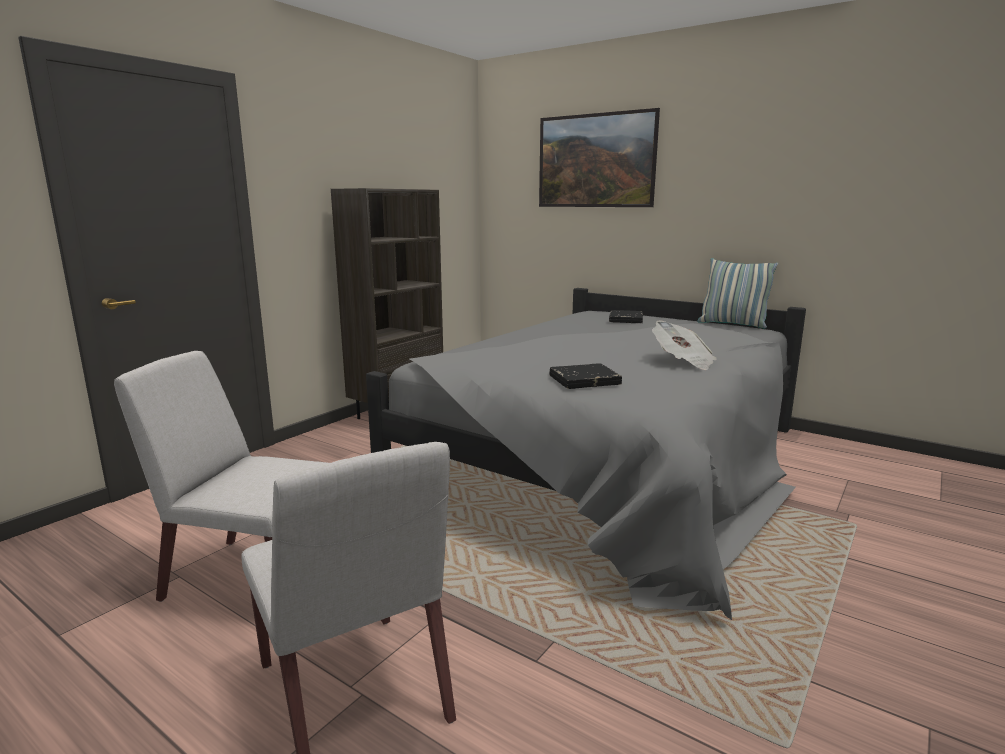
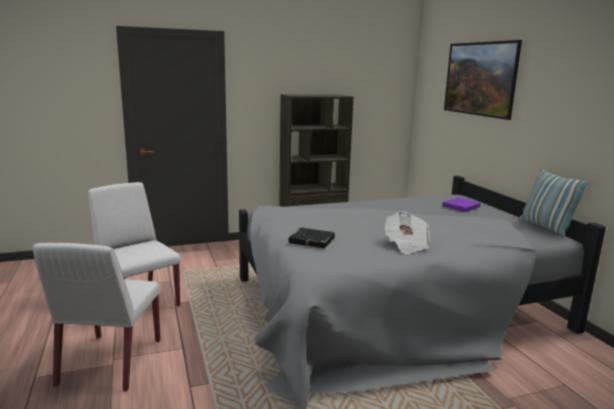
camera: 35 degrees right, 0 degrees up
black book [609,310,643,323] -> purple book [442,198,481,212]

